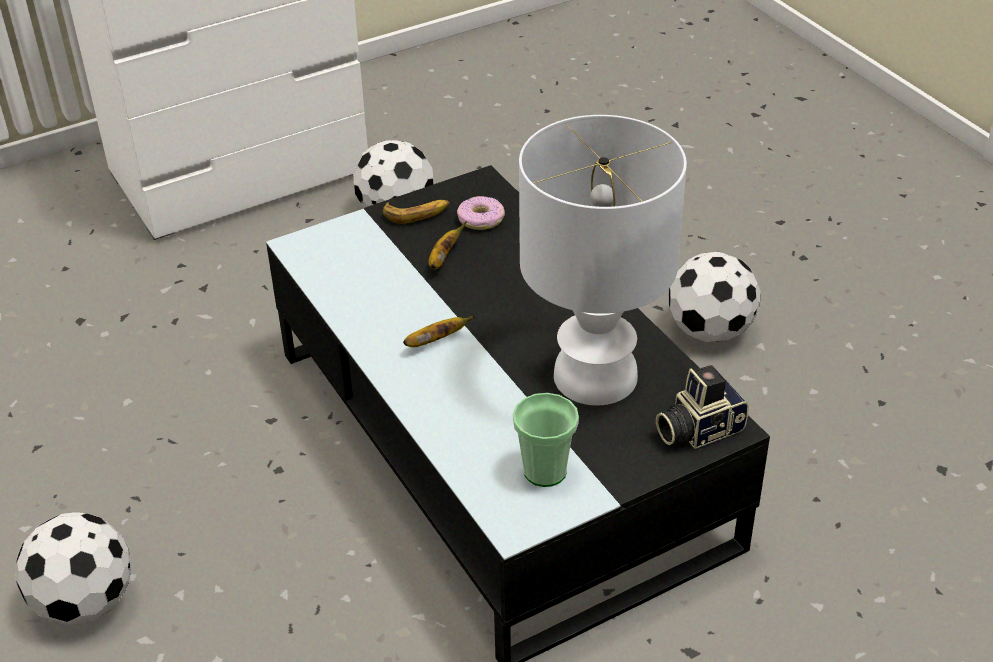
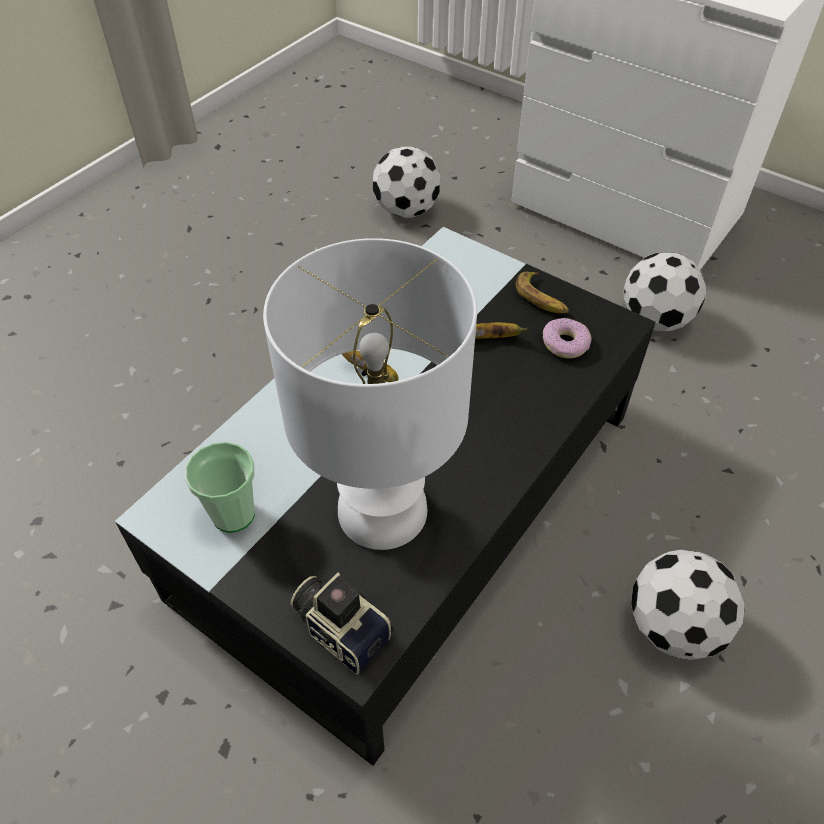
camera: 65 degrees right, 10 degrees up
football [15,512,131,625] -> football moved to [373,146,441,218]

